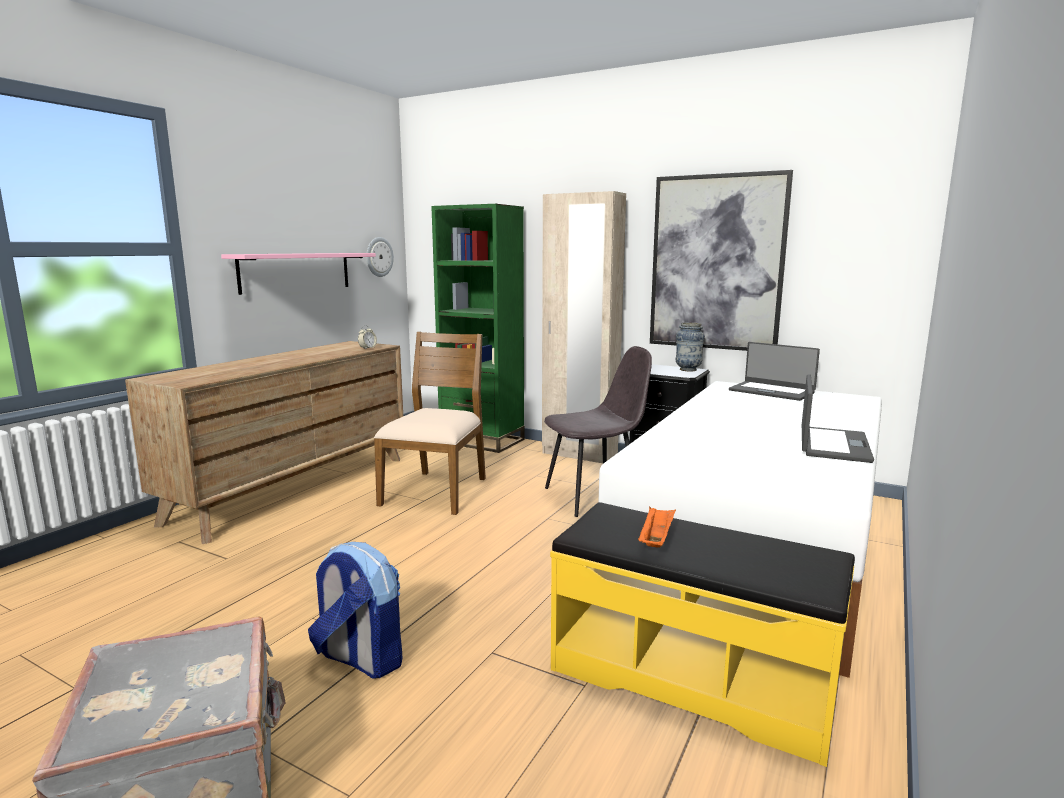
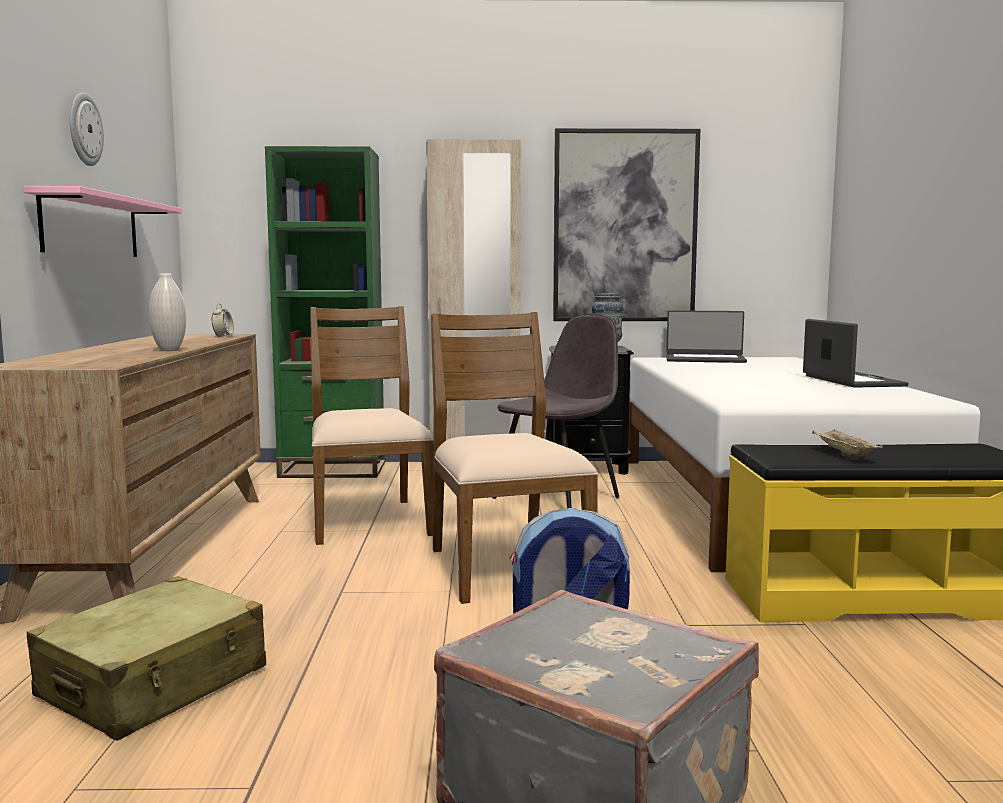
camera: 30 degrees left, 5 degrees down
wall clock [366,237,394,277] -> wall clock moved to [70,92,104,166]
orange tray [638,506,676,548] -> beige tray [812,430,883,458]
none -> beige suitcase [27,576,266,741]
none -> white vase [149,274,186,351]
none -> brown chair [431,312,598,604]

